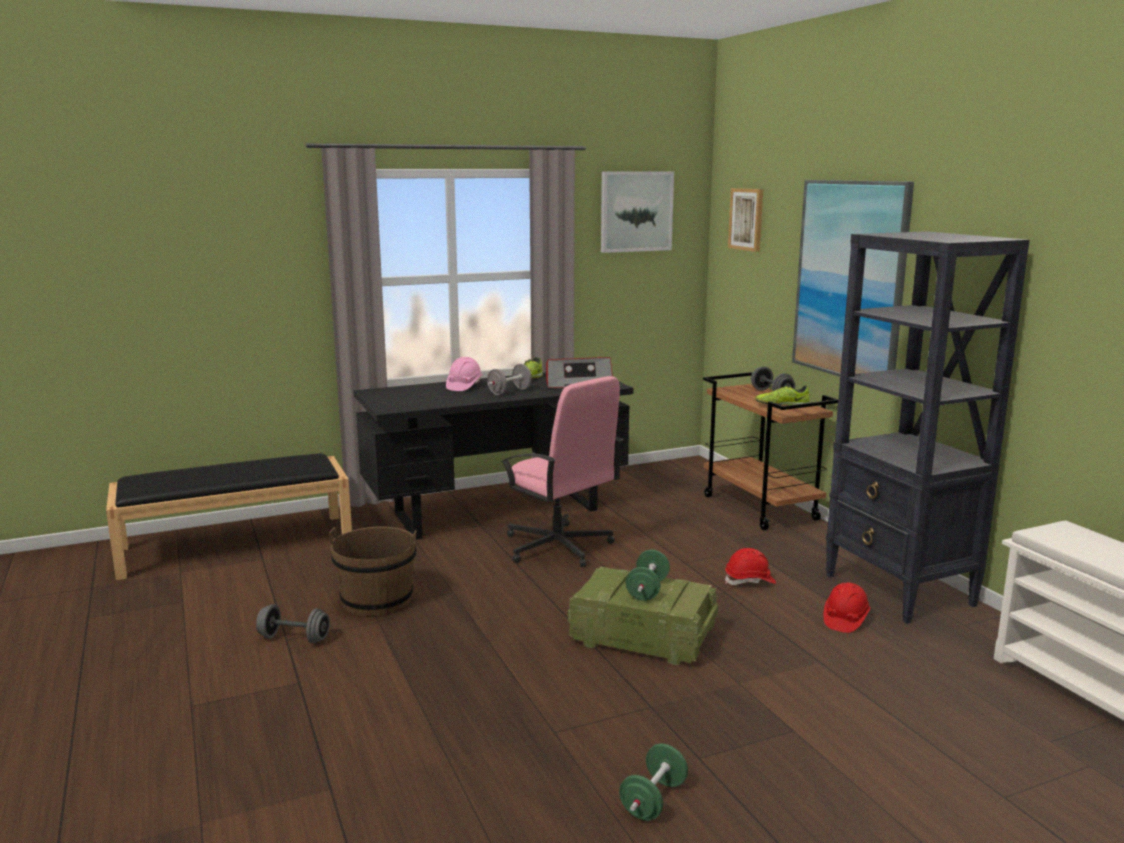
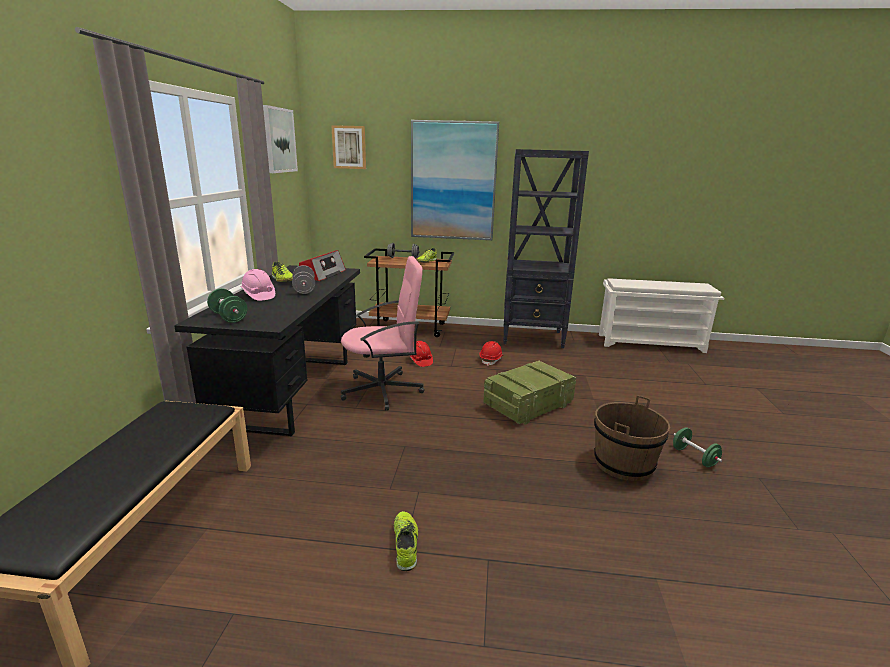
camera: 60 degrees left, 5 degrees up
grey dumbbell [256,604,330,643] -> shoe [394,511,418,571]
brown bucket [329,527,417,616] -> brown bucket moved to [594,395,670,481]
green dumbbell [626,550,670,601] -> green dumbbell moved to [207,288,247,323]
red hard hat [823,582,871,633] -> red hard hat moved to [408,341,433,367]

